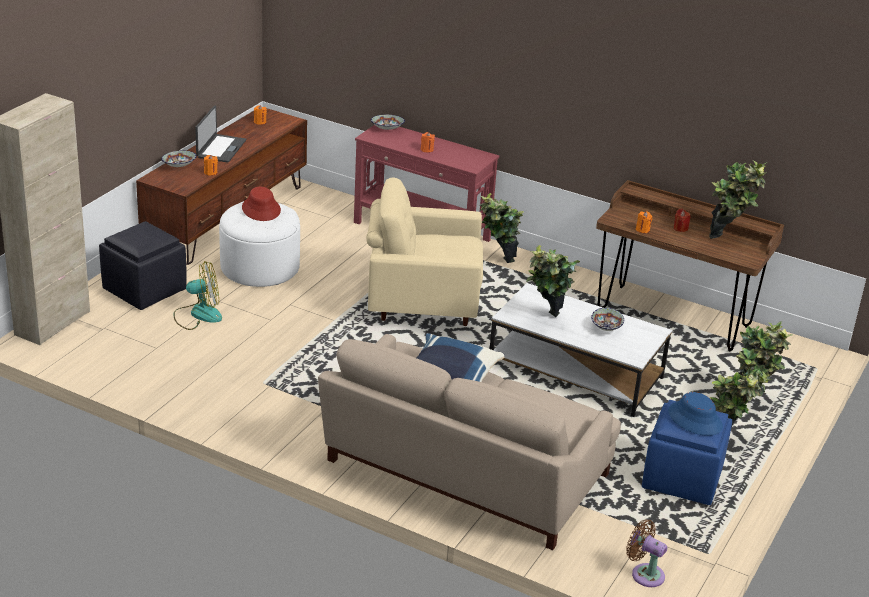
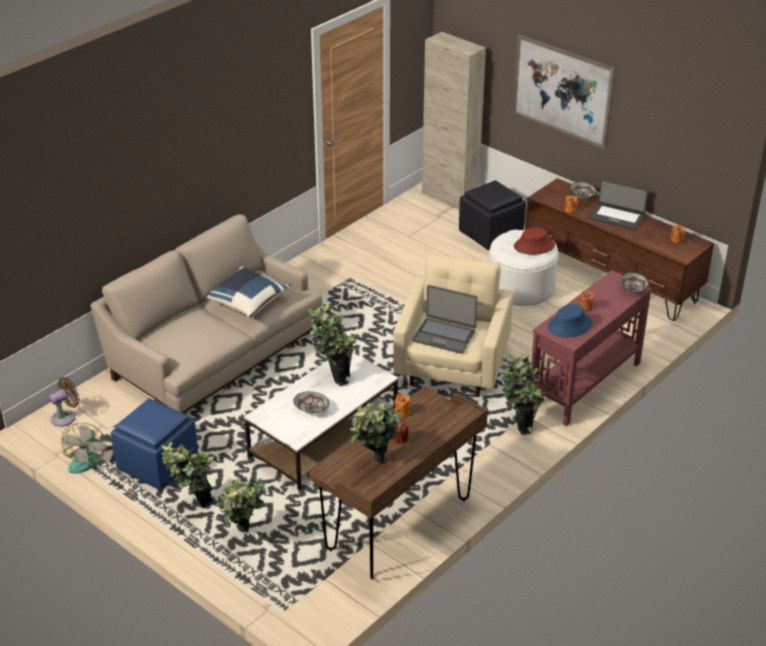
camera: 105 degrees right, 5 degrees up
fan [173,261,222,330] -> fan moved to [62,423,107,474]
blue hat [668,392,723,436] -> blue hat moved to [548,304,592,338]
none -> laptop [412,285,478,354]
none -> picture [512,34,615,150]

